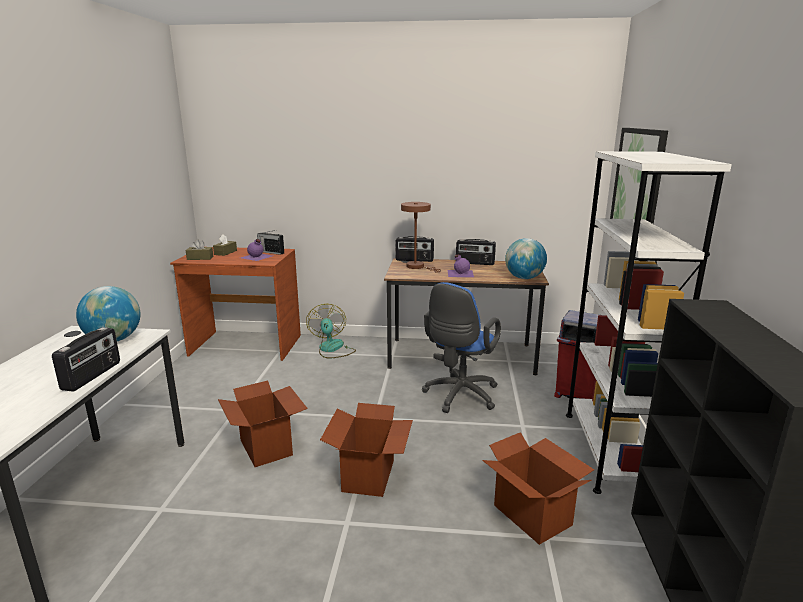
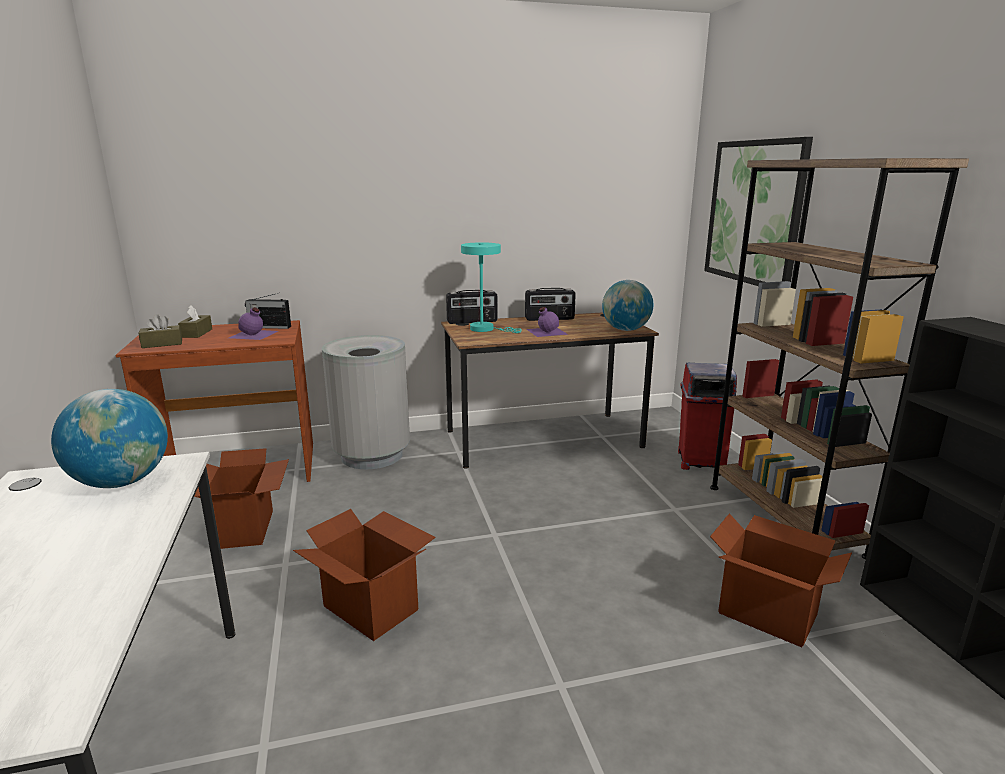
camera: 20 degrees left, 0 degrees up
radio [52,327,120,391] -> none
fan [306,304,356,358] -> grey trash can [322,335,410,469]
cardboard box [320,403,413,497] -> cardboard box moved to [194,448,289,549]
brown table lamp [401,202,441,273] -> turquoise table lamp [461,242,522,333]
blue office chair [422,282,501,413] -> none
white bookcase [566,151,732,494] -> brown bookcase [710,158,969,560]

